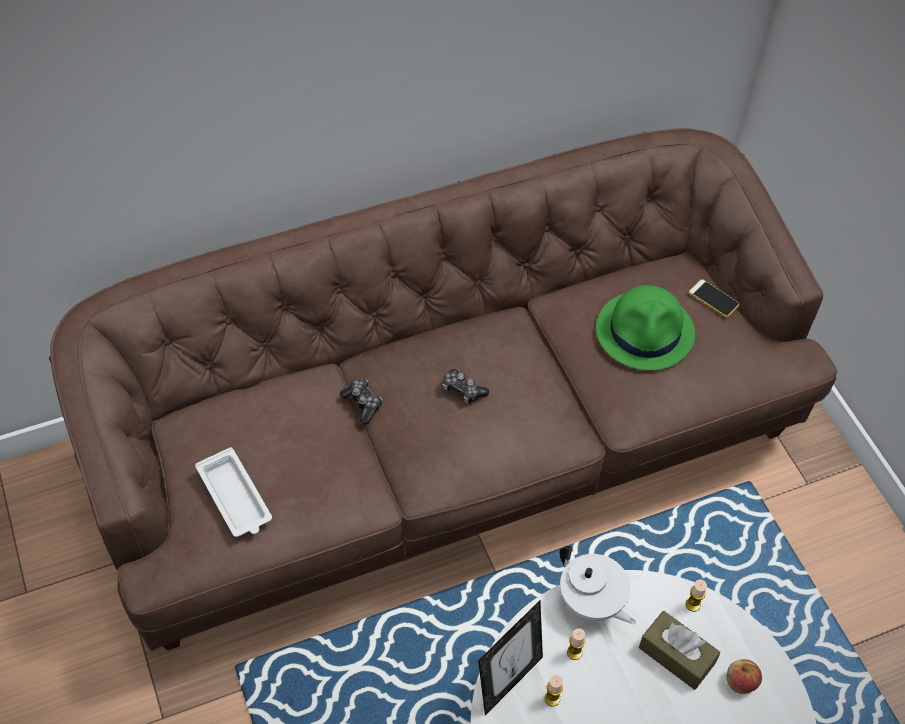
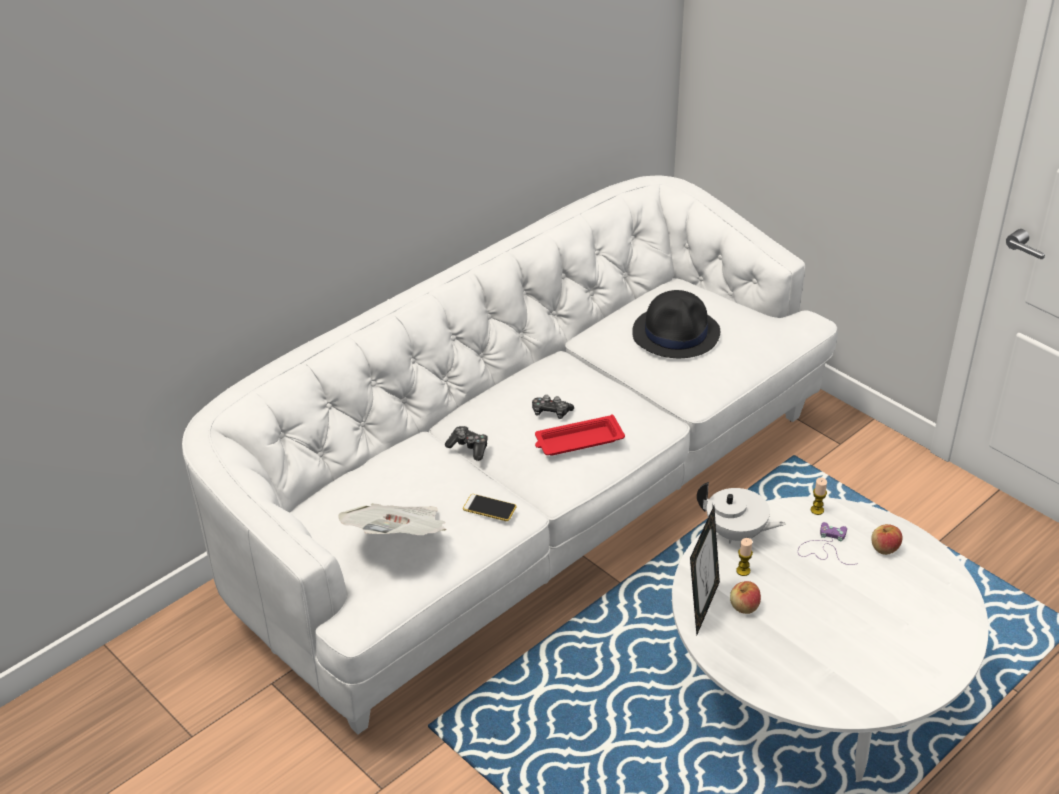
camera: 20 degrees left, 15 degrees down
brown sofa [49,128,837,651] -> white sofa [182,175,838,734]
white tray [195,447,272,537] -> newspaper [338,503,446,535]
candle [545,675,563,706] -> apple [730,581,761,614]
green hat [596,285,695,371] -> black hat [632,290,720,358]
brown tissue box [639,611,720,690] -> purple game controller [798,522,858,565]
phone [689,279,740,317] -> phone moved to [463,494,516,521]
none -> red tray [535,414,625,456]

